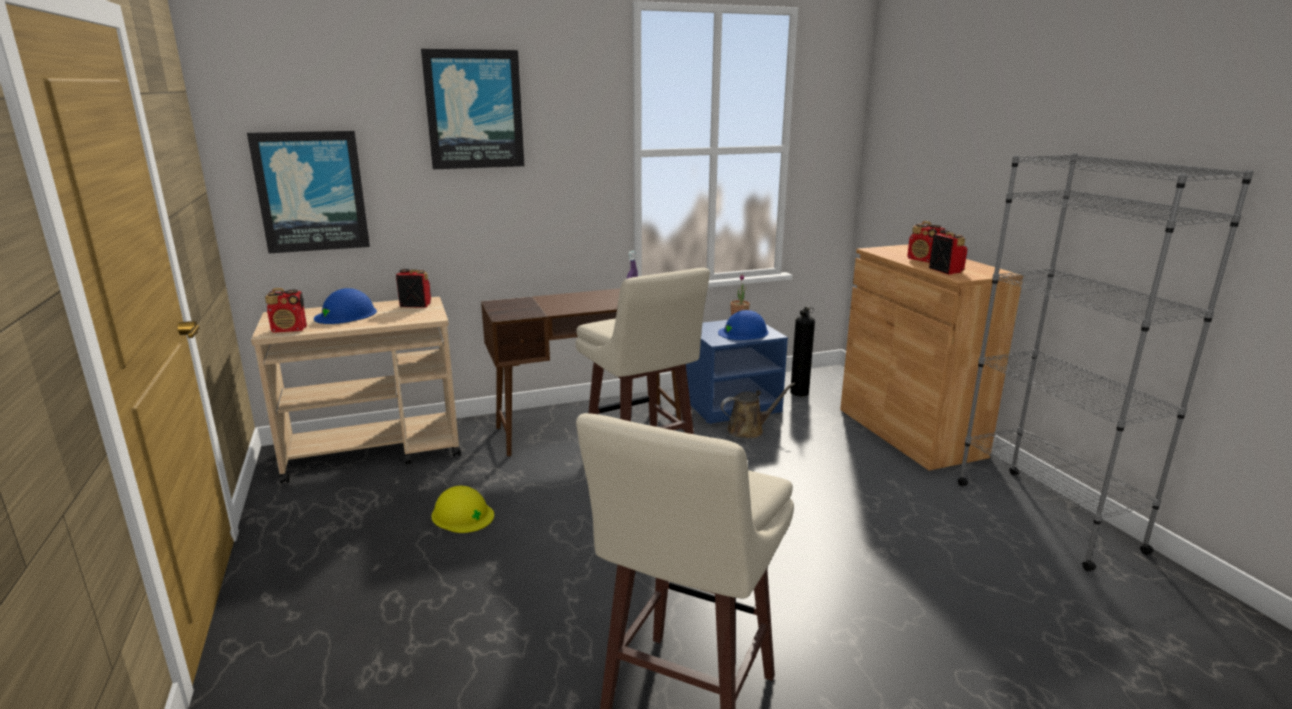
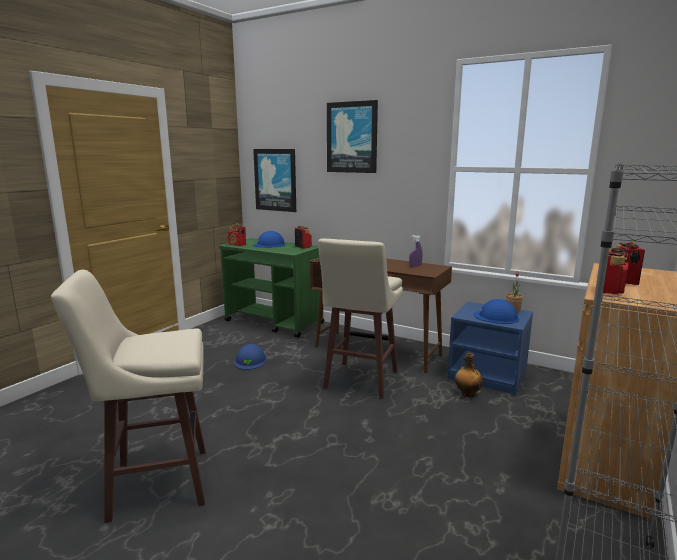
camera: 50 degrees right, 5 degrees down
beige cart [251,297,461,484] -> green cart [219,238,324,338]
yellow hard hat [431,486,494,533] -> blue hard hat [235,344,267,370]
brown watering can [721,383,795,438] -> bottle [455,353,483,397]
fire extinguisher [790,307,815,397] -> none

